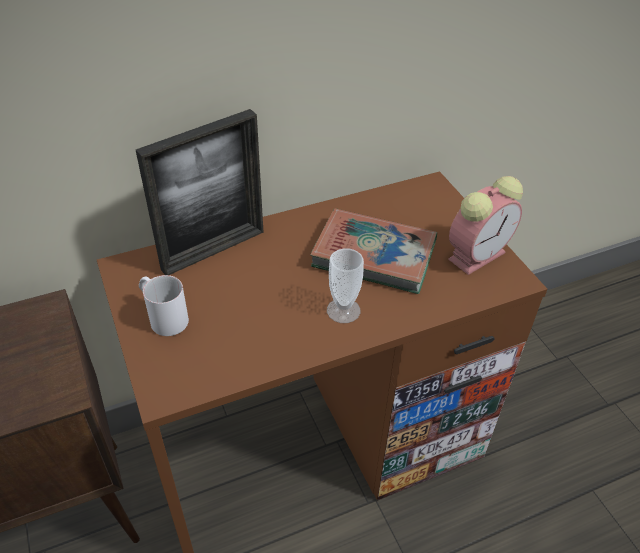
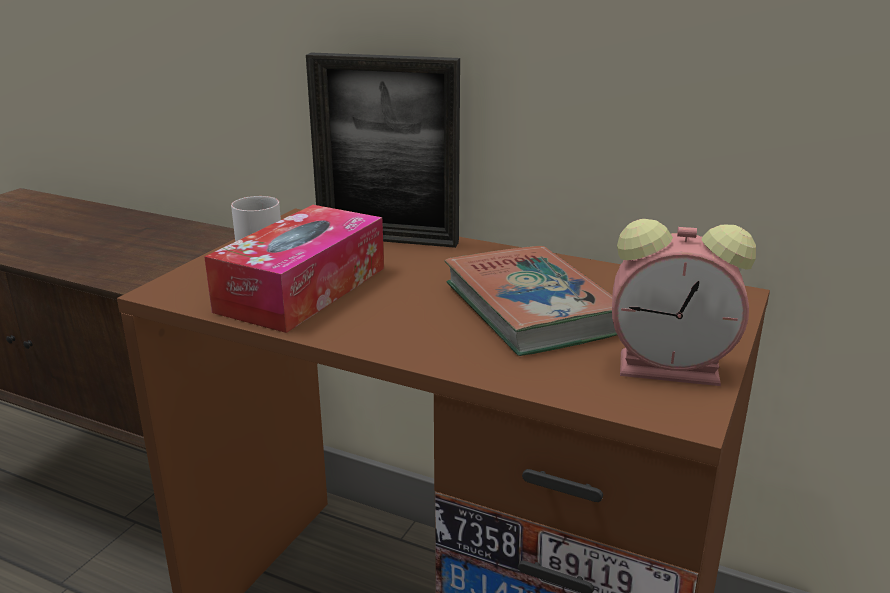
camera: 50 degrees right, 20 degrees down
cup [327,248,364,323] -> none
none -> tissue box [204,205,384,333]

